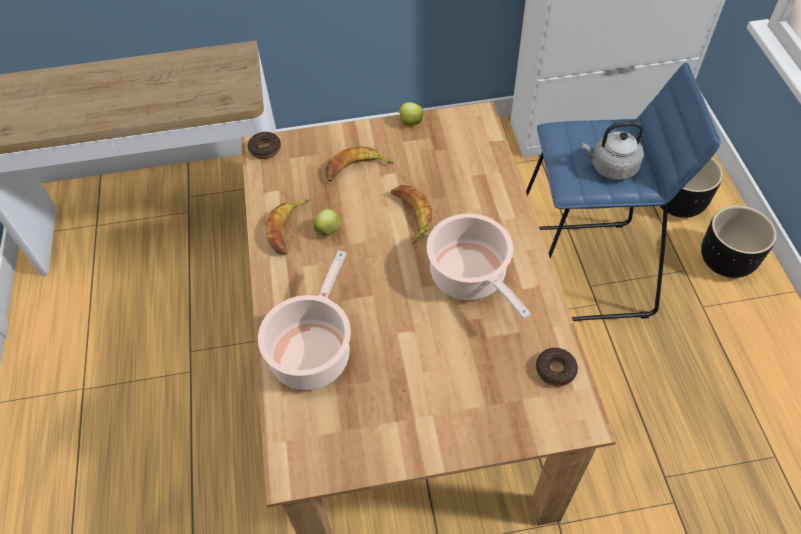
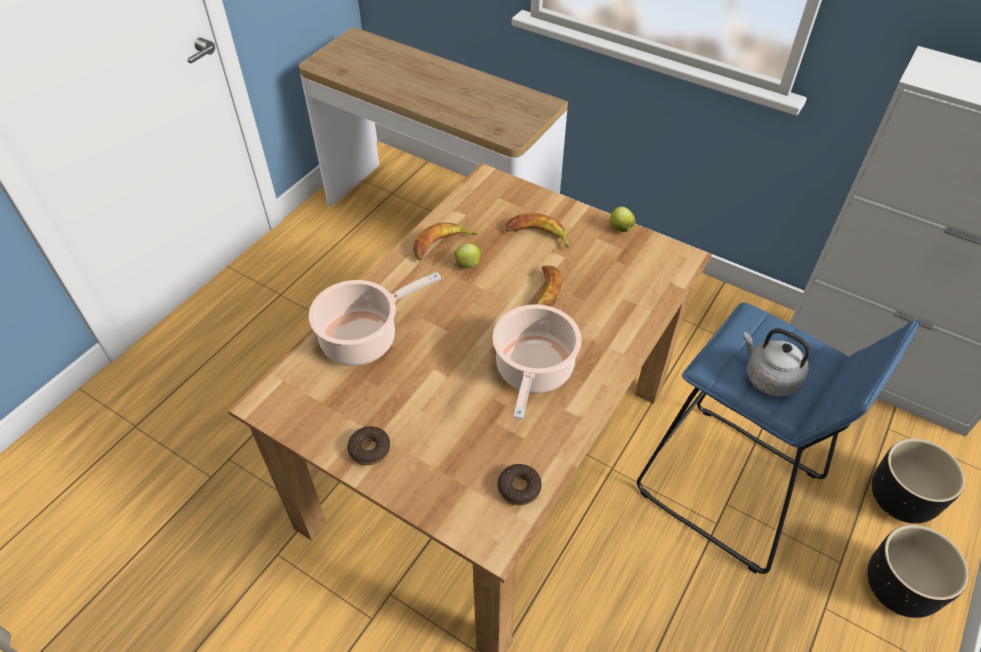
camera: 40 degrees right, 5 degrees down
donut [248,132,281,159] -> donut moved to [347,426,390,465]

